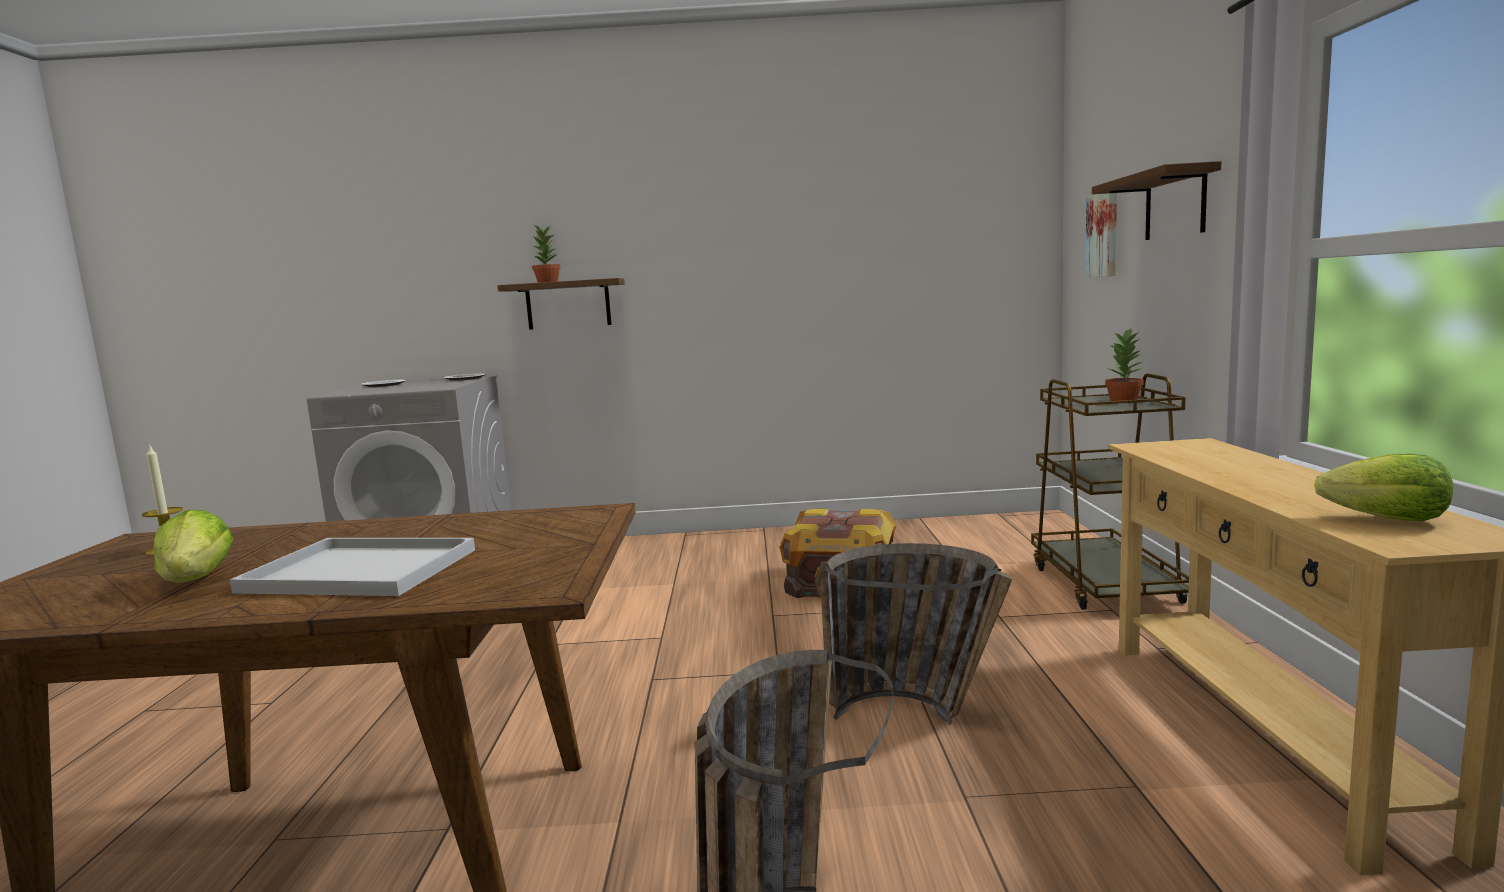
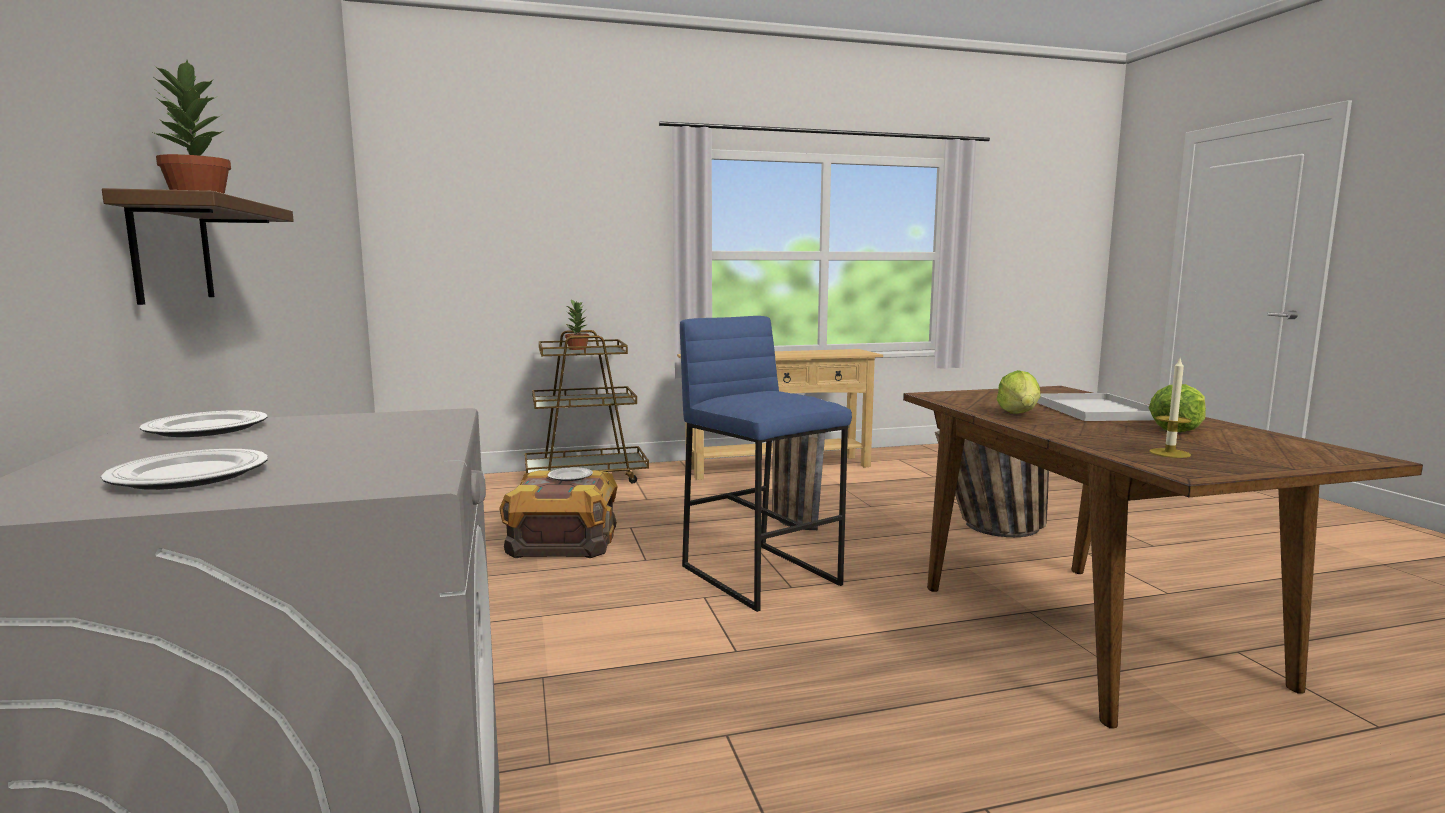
camera: 105 degrees left, 0 degrees up
picture [1085,193,1117,277] -> none
brown shelf [1092,161,1221,240] -> none
lettuce [1314,454,1453,522] -> lettuce moved to [997,370,1041,413]
none -> plate [548,468,593,481]
none -> blue stool [680,316,852,612]

